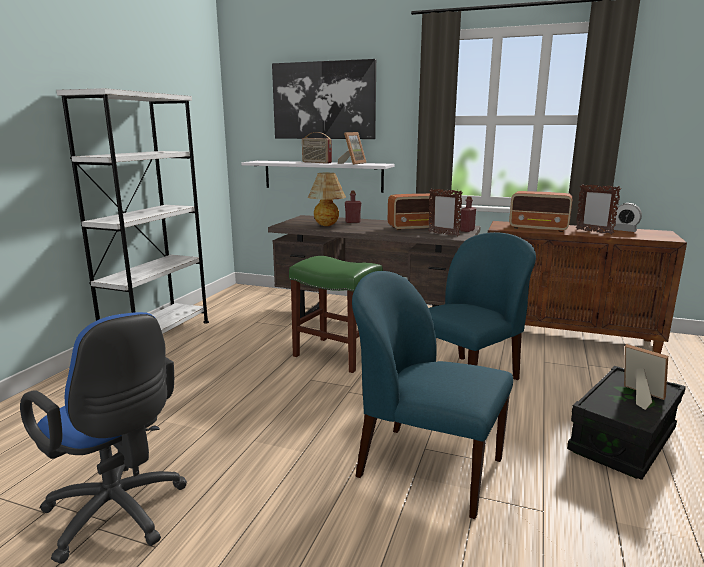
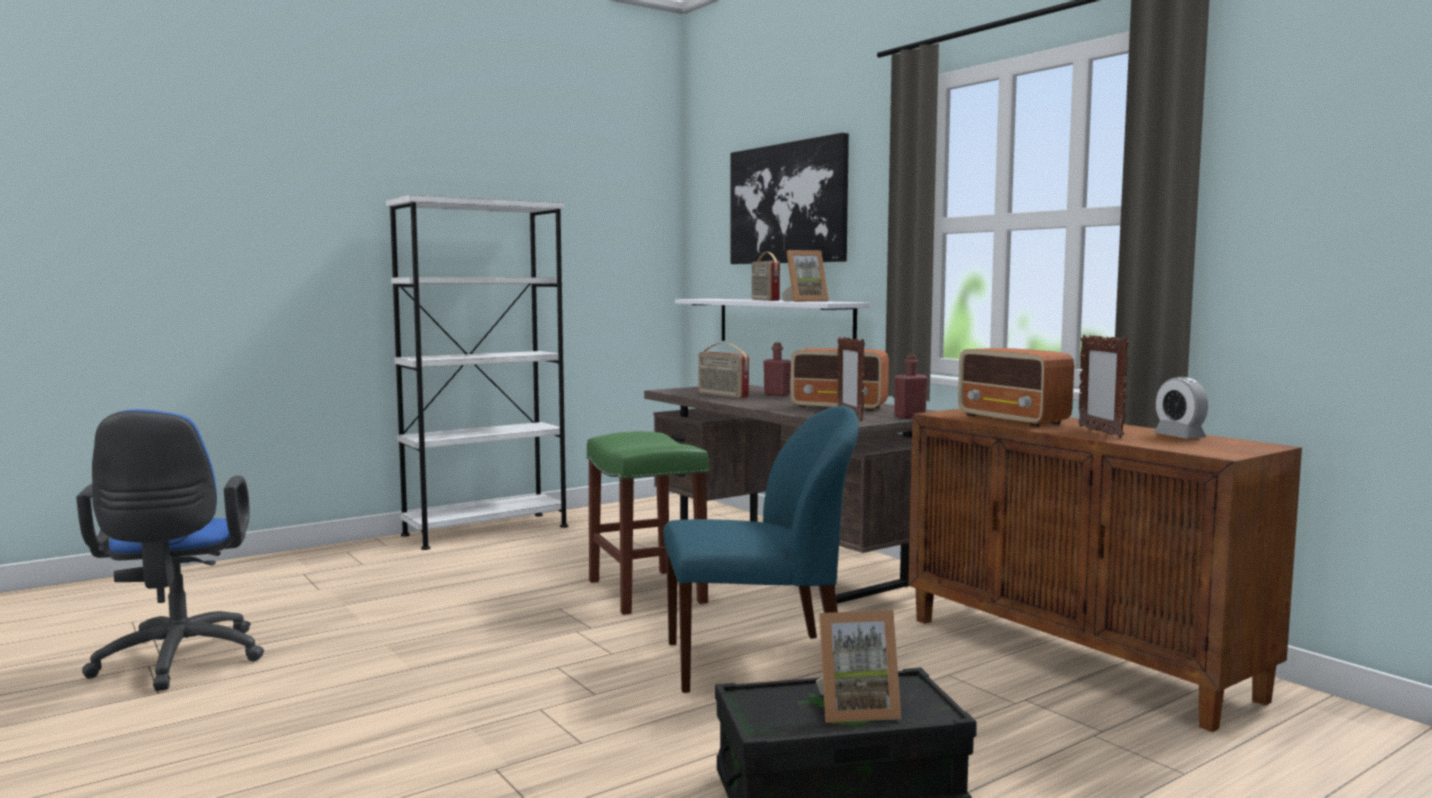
camera: 35 degrees right, 10 degrees down
table lamp [308,173,346,226] -> radio [699,343,749,398]
blue chair [352,271,513,519] -> none
picture frame [624,344,668,410] -> picture frame turned 90 degrees clockwise [816,610,901,723]

